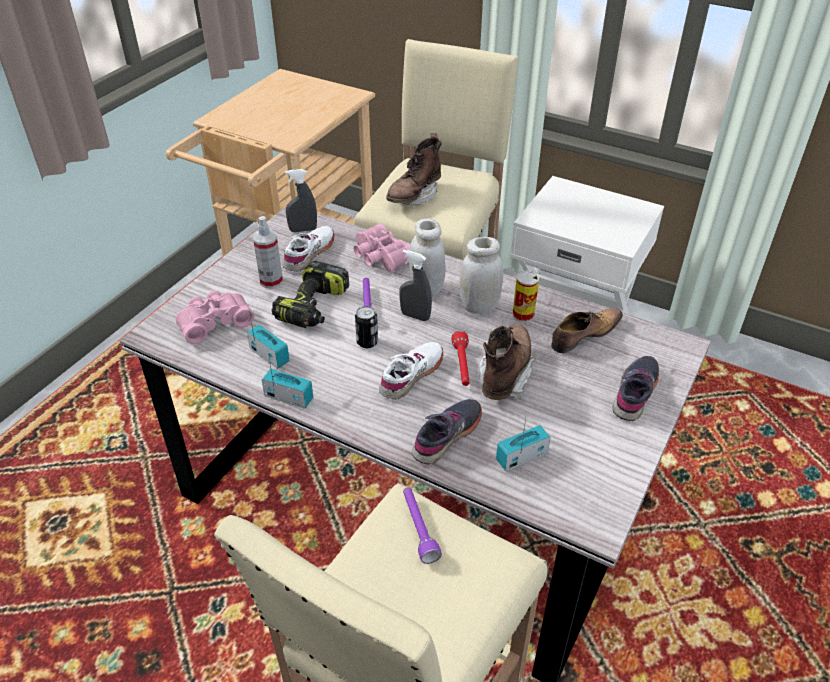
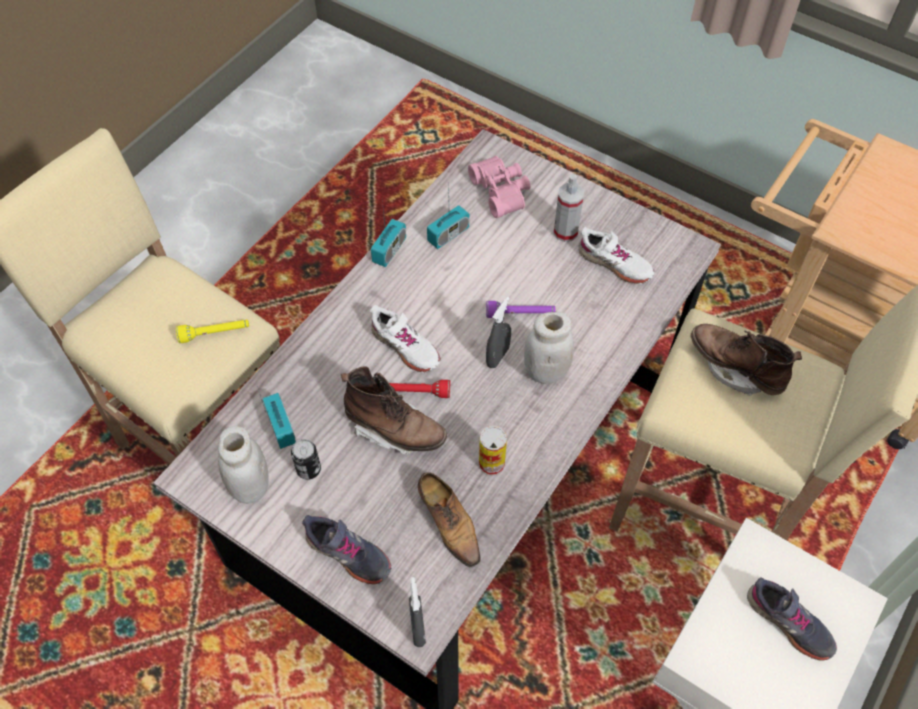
camera: 95 degrees right, 15 degrees up
power drill [272,261,349,328] -> none
grey spray bottle [285,169,317,232] -> grey spray bottle moved to [409,577,426,647]
pink binoculars [353,223,410,272] -> none
can [355,306,378,348] -> can moved to [291,439,321,480]
purple flashlight [403,487,442,564] -> yellow flashlight [176,320,249,343]
grey shoe [412,399,482,465] -> grey shoe moved to [747,577,837,661]
white jar [459,237,503,314] -> white jar moved to [218,426,268,504]

